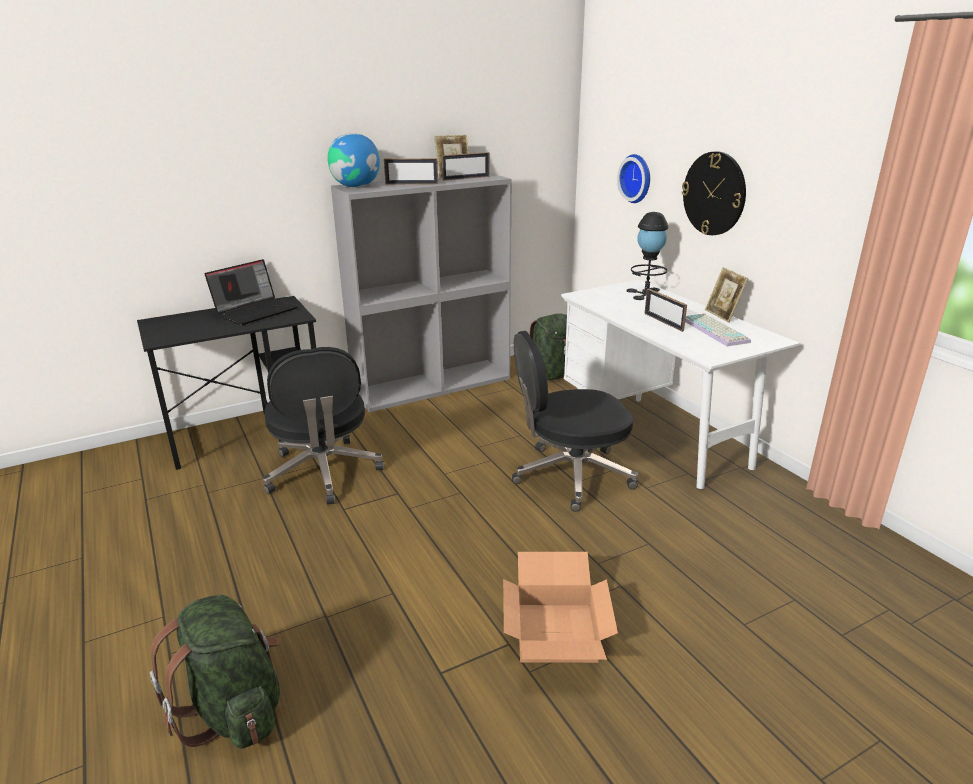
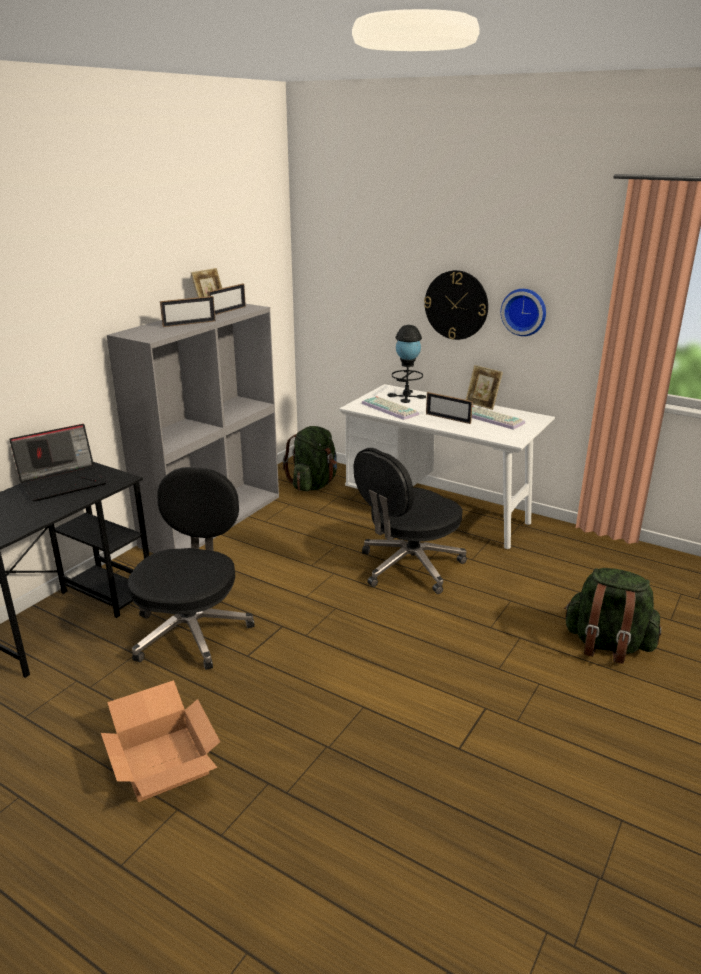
camera: 30 degrees left, 0 degrees up
green backpack [150,595,280,749] -> green backpack moved to [564,568,661,664]
laptop [205,259,298,325] -> laptop turned 45 degrees clockwise [9,424,107,502]
black office chair [263,347,384,504] -> black office chair turned 120 degrees counterclockwise [128,467,255,670]
globe [328,133,380,187] -> none
cardboard box [503,552,618,663] -> cardboard box moved to [101,680,220,802]
wall clock [617,154,650,203] -> wall clock moved to [501,289,546,336]
none -> keyboard [362,396,419,420]

